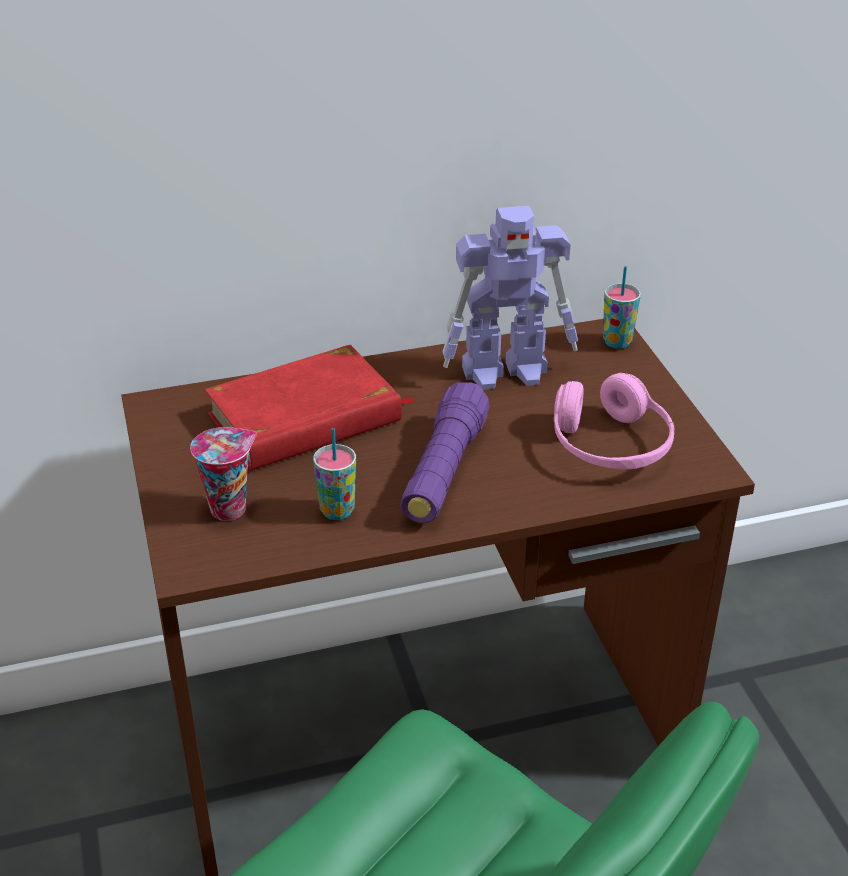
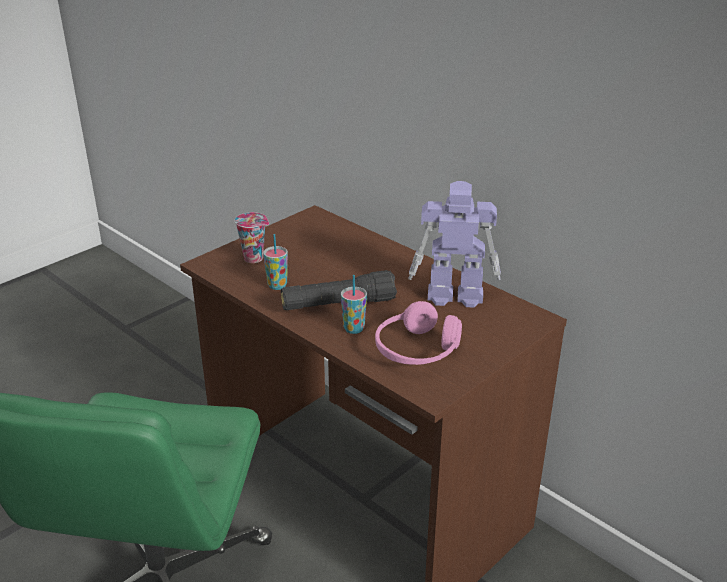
camera: 60 degrees right, 5 degrees down
red book [205,345,416,470] -> none
purple flashlight [400,382,490,523] -> black flashlight [281,270,397,310]
toy robot [443,206,578,390] -> toy robot turned 135 degrees clockwise [408,181,501,308]
cup [603,266,641,349] -> cup moved to [341,275,367,334]

